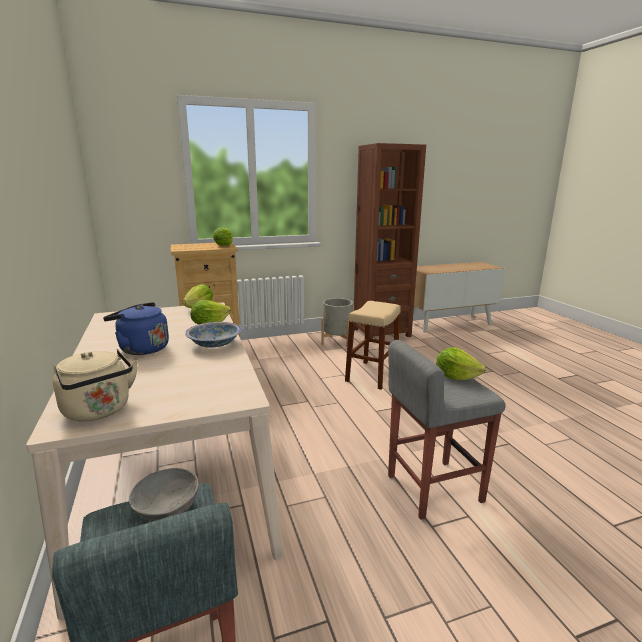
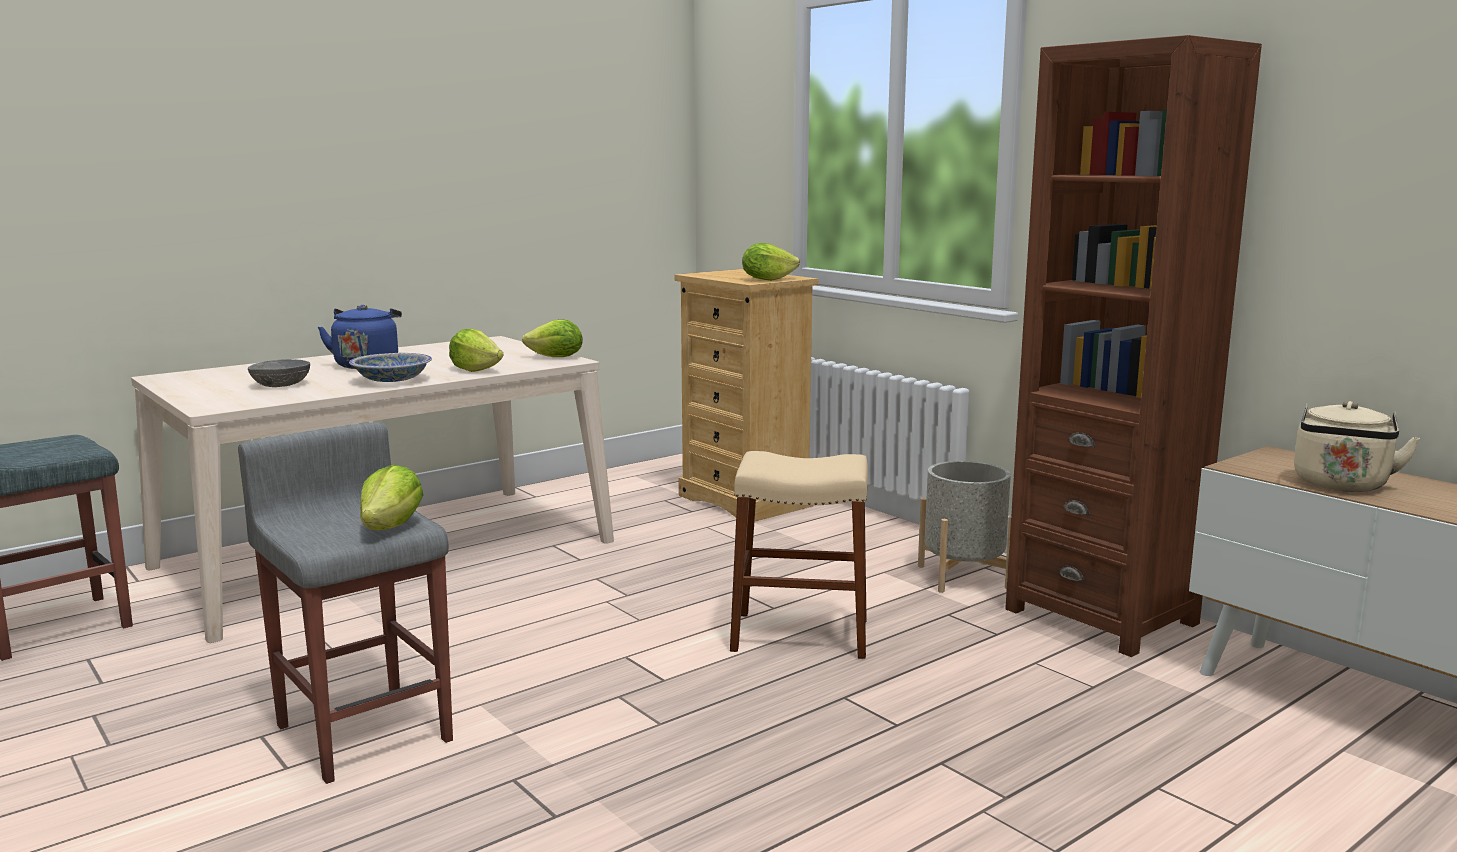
camera: 70 degrees right, 5 degrees down
beige kettle [53,349,138,421] -> beige kettle moved to [1294,401,1420,492]
grey bowl [129,468,199,522] -> grey bowl moved to [248,359,310,387]

